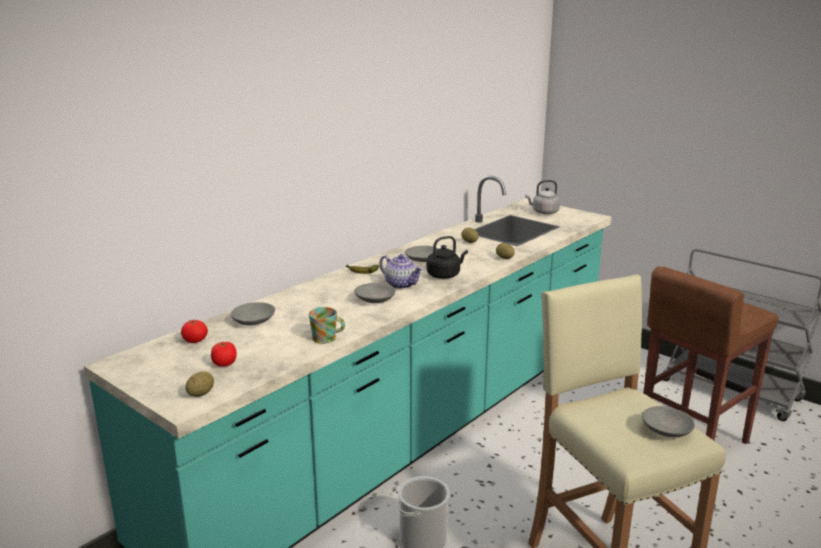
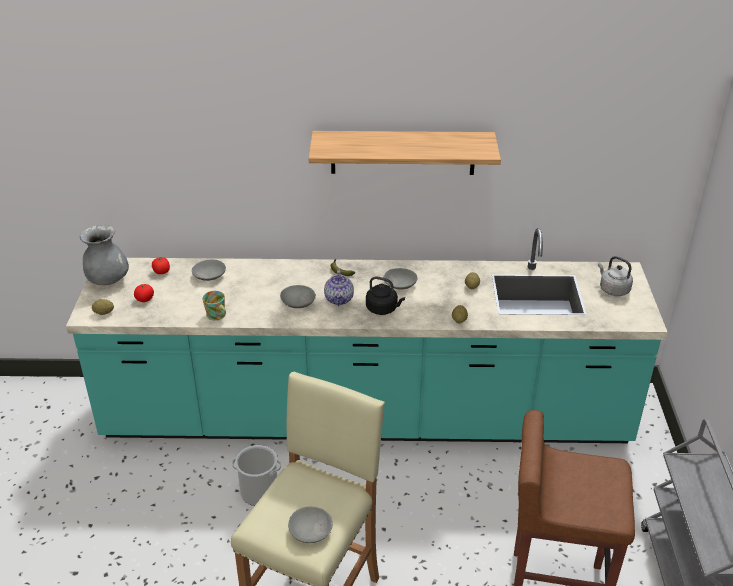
camera: 50 degrees right, 15 degrees up
none -> grey vase [80,225,129,286]
none -> shelf [308,131,501,175]

